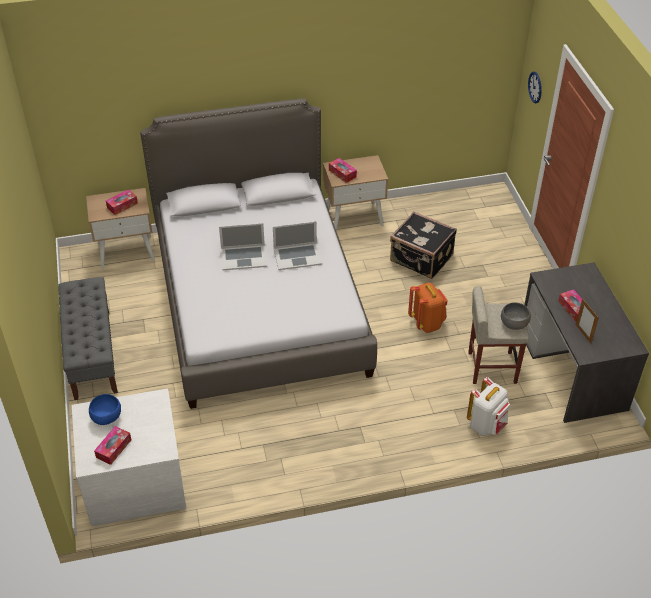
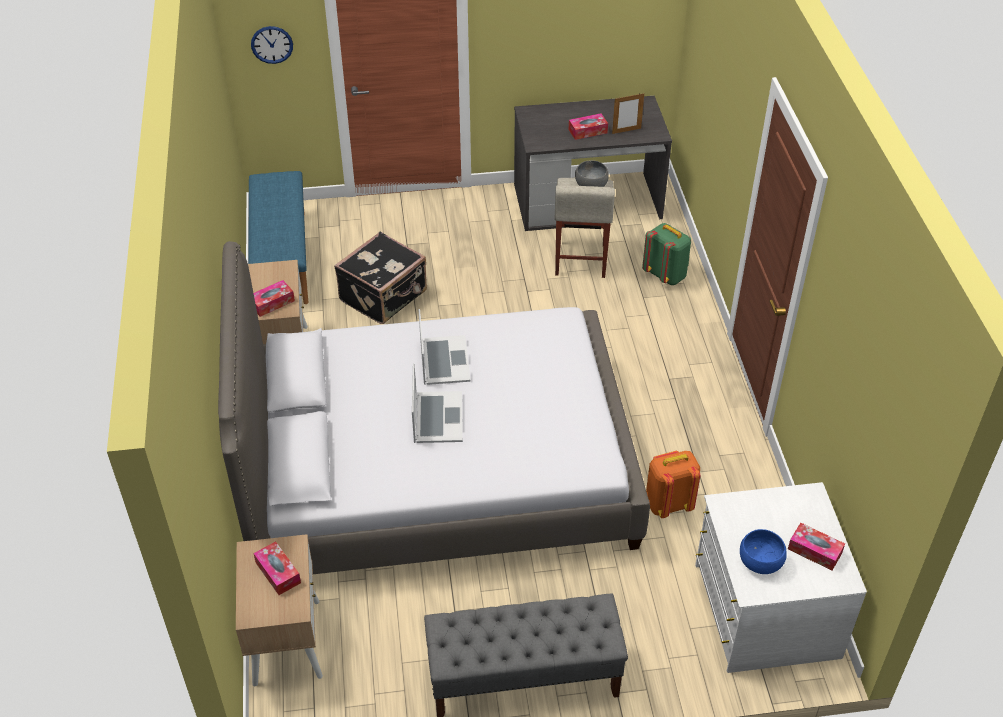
camera: 85 degrees left, 0 degrees up
orange backpack [408,283,447,333] -> orange backpack moved to [646,451,700,518]
white backpack [467,377,510,436] -> green backpack [642,223,691,285]
none -> blue bench [248,171,309,304]

